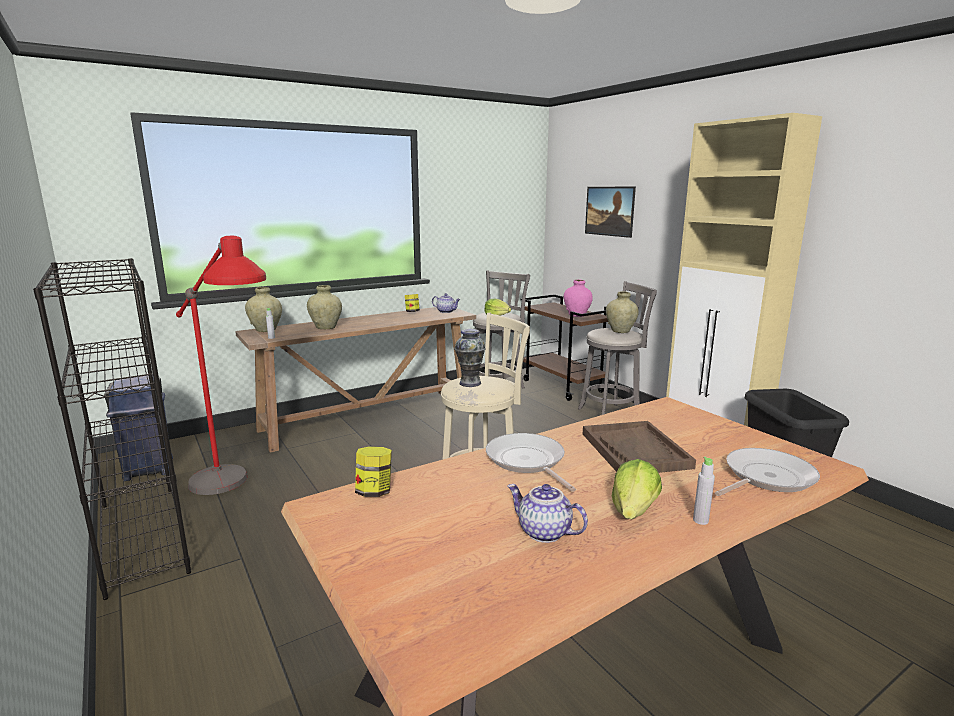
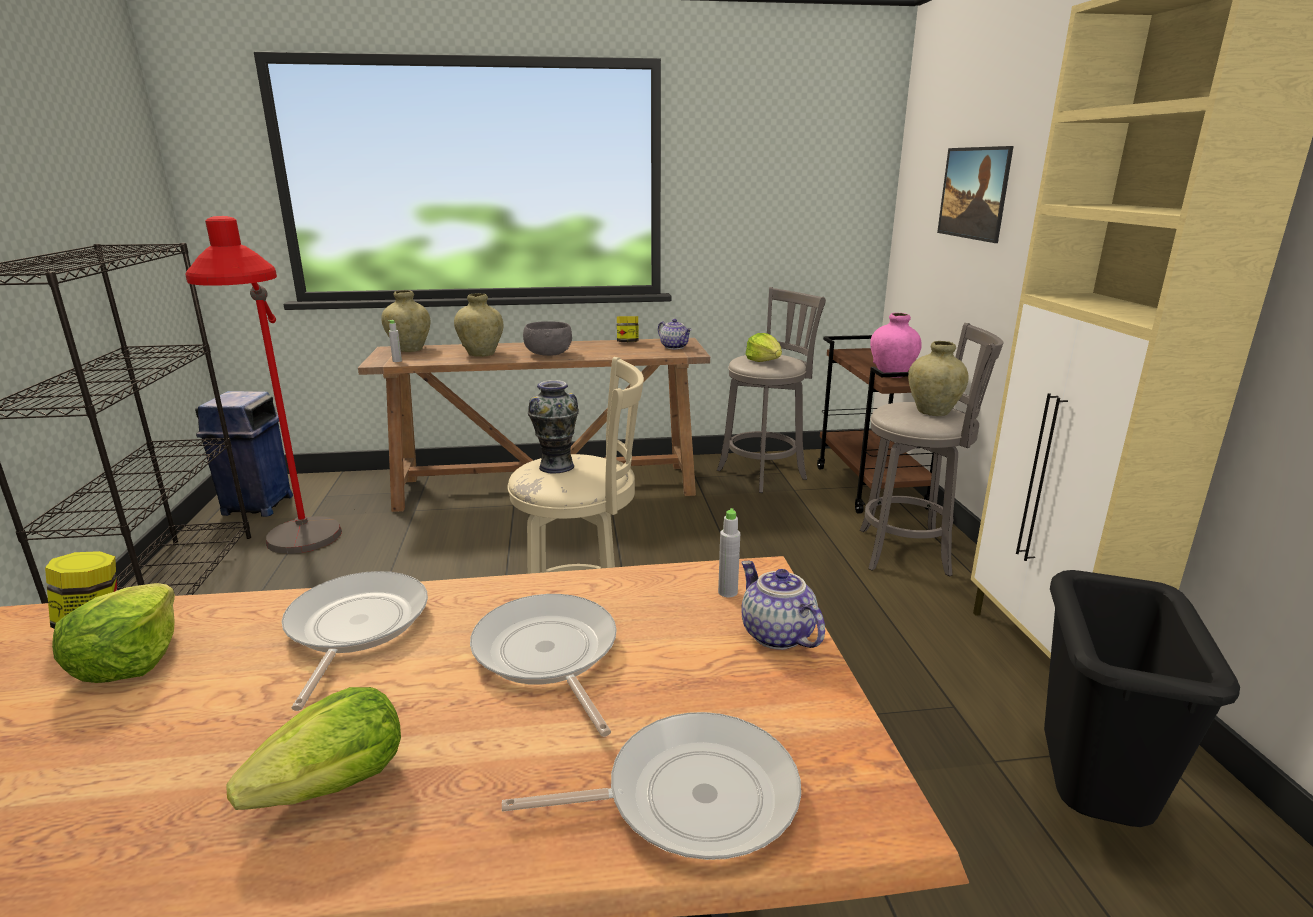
camera: 25 degrees right, 5 degrees up
teapot [507,484,588,543] -> teapot moved to [741,561,825,650]
brown tray [583,421,696,473] -> frying pan [470,594,617,737]
grey bottle [693,457,715,525] -> grey bottle moved to [718,508,740,597]
none -> lettuce [52,583,175,683]
none -> grey bowl [523,321,572,356]

